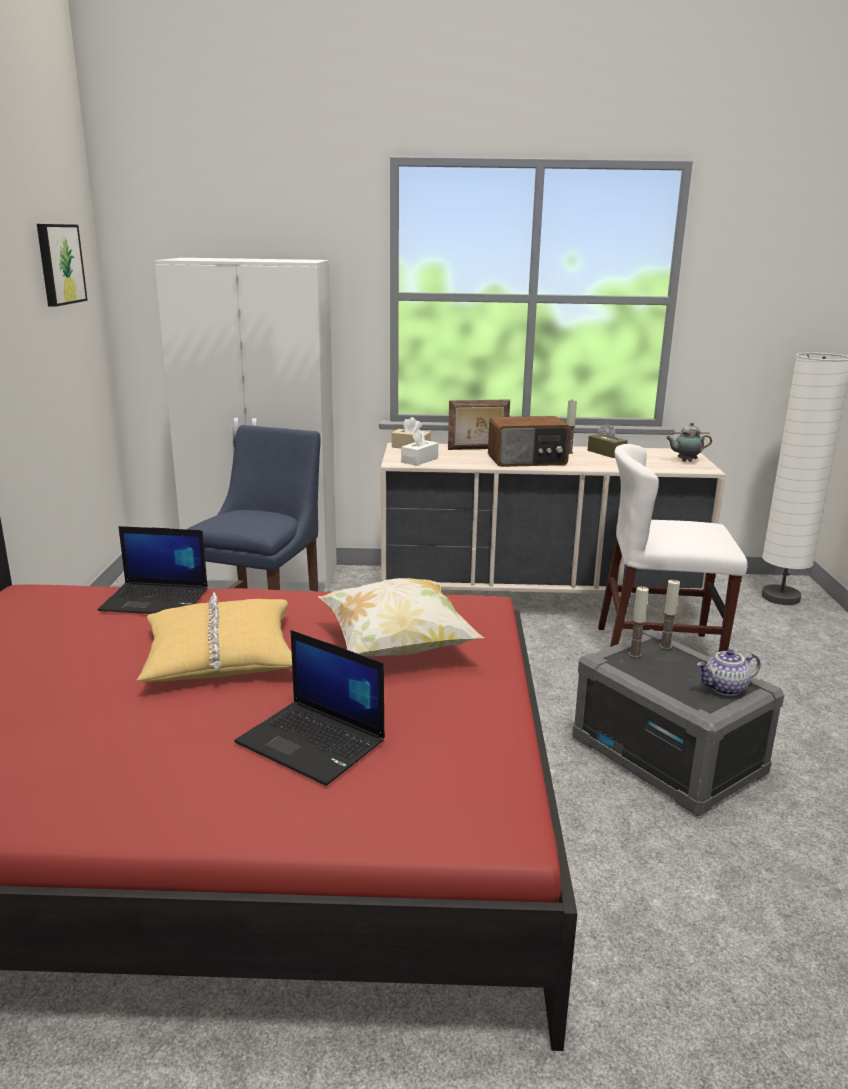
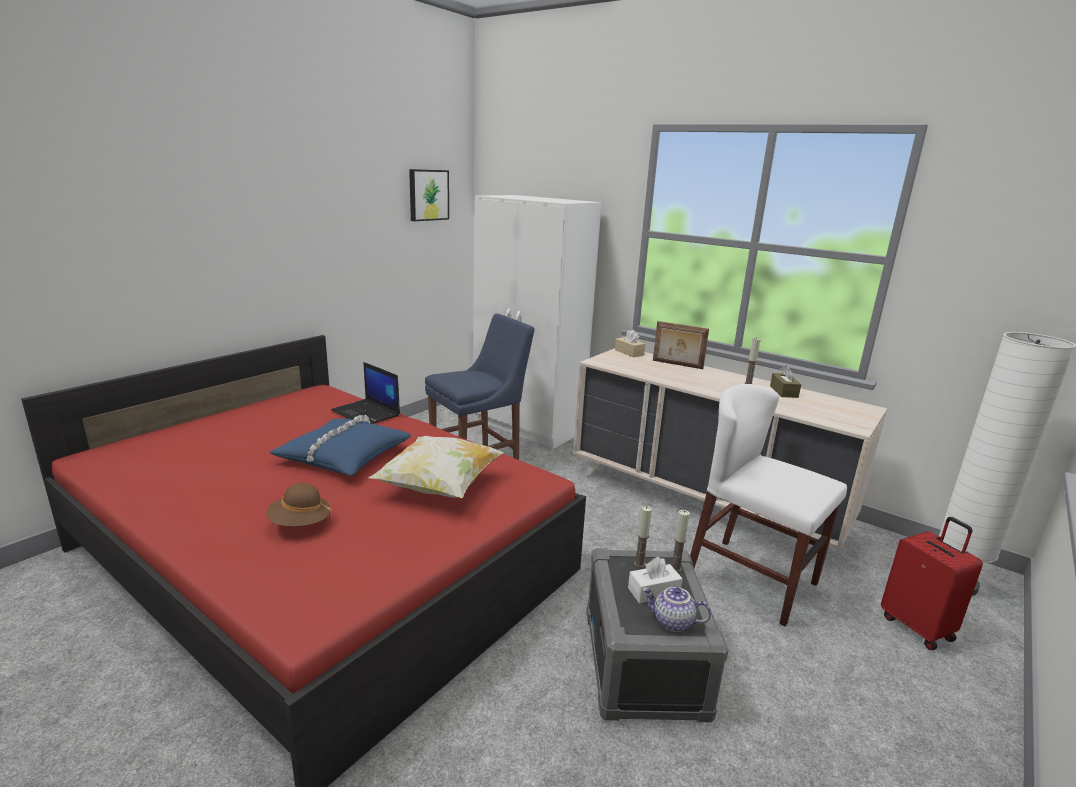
camera: 35 degrees right, 0 degrees up
yellow pillow [136,592,292,682] -> blue pillow [269,415,411,476]
laptop [234,630,385,786] -> brown hat [266,483,332,526]
white tissue box [401,429,438,466] -> white tissue box moved to [628,557,683,603]
radio [488,416,571,467] -> none
teapot [666,422,712,462] -> none
none -> red suitcase [881,517,983,650]

